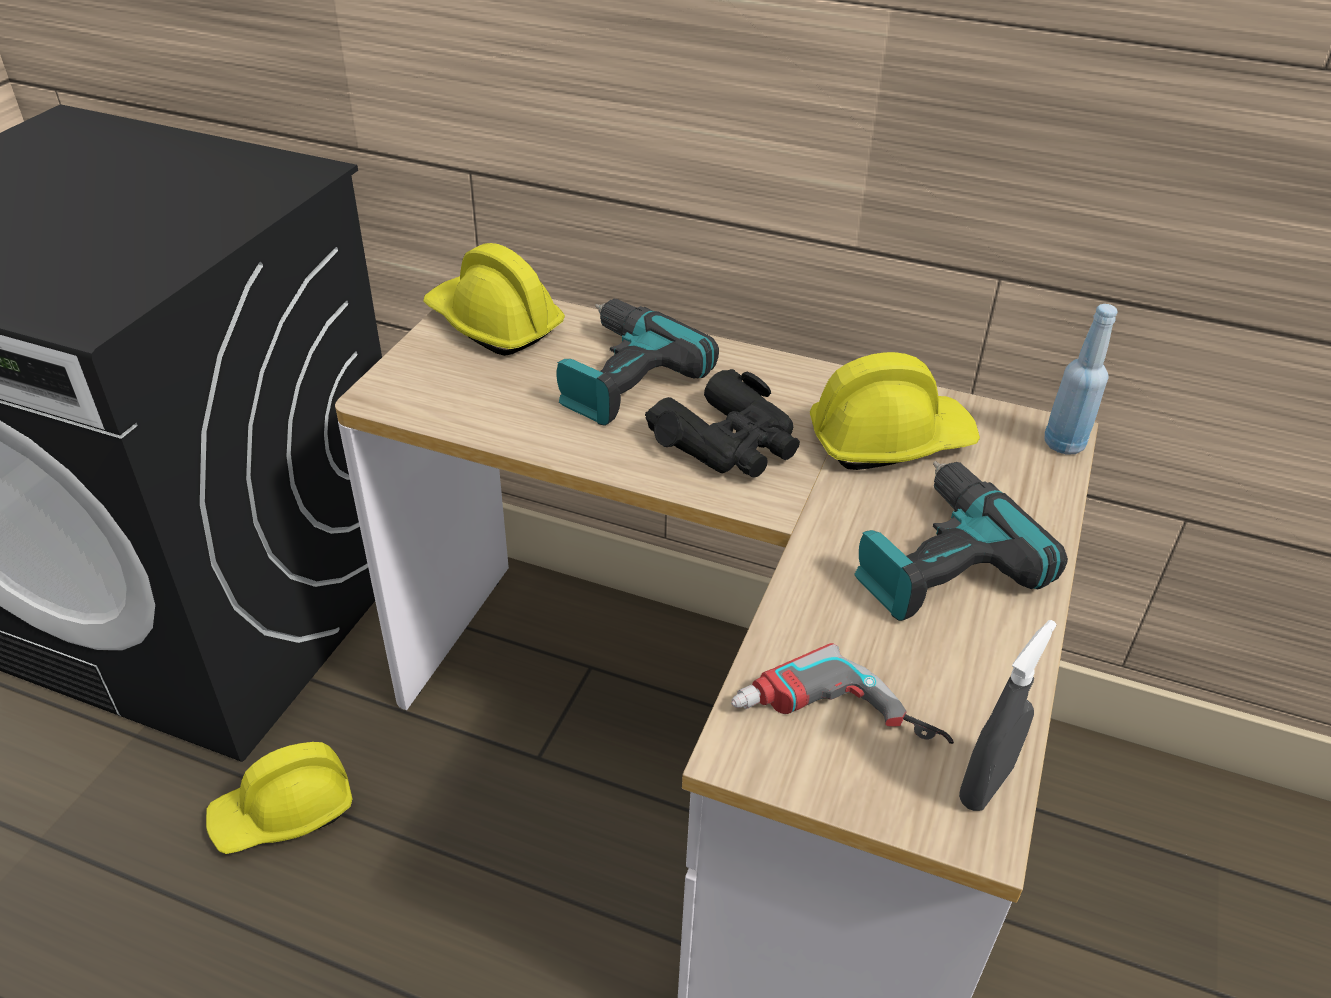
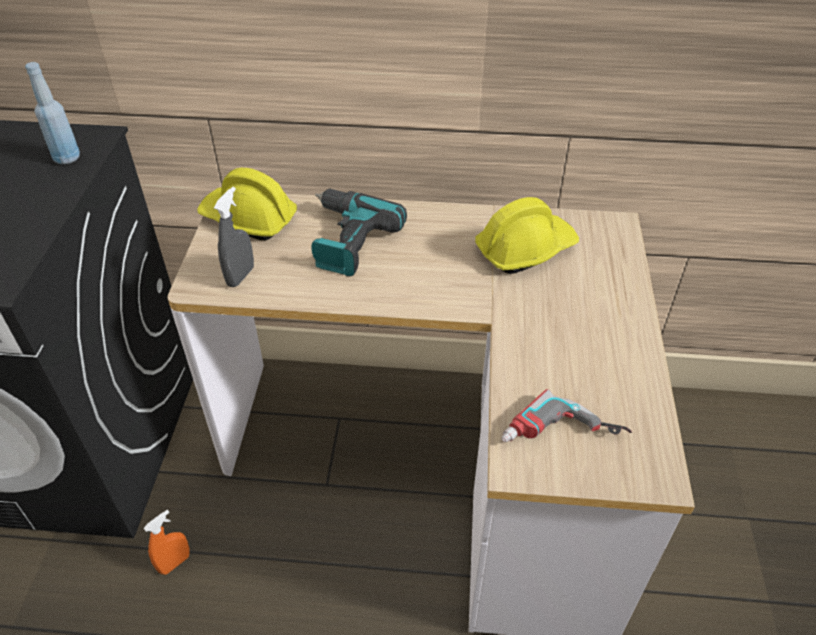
camera: 15 degrees left, 5 degrees up
yellow hard hat [206,742,352,854] -> orange spray bottle [143,510,190,575]
black binoculars [645,369,800,478] -> none
power drill [854,461,1068,621] -> none
grey spray bottle [959,620,1057,811] -> grey spray bottle moved to [214,187,254,287]
blue bottle [1045,304,1118,455] -> blue bottle moved to [25,62,80,164]

